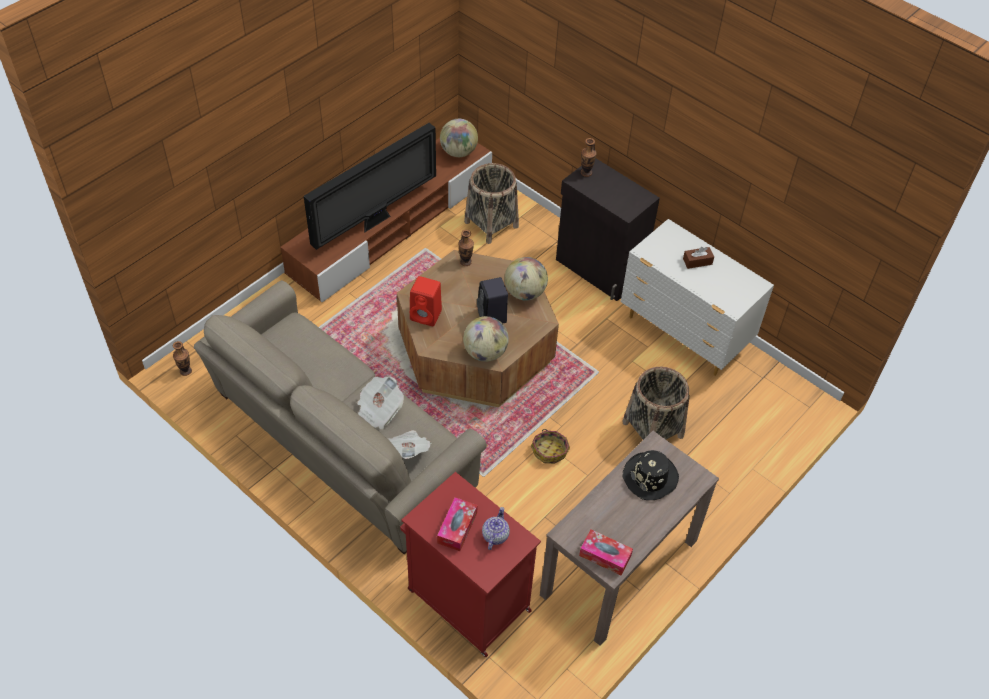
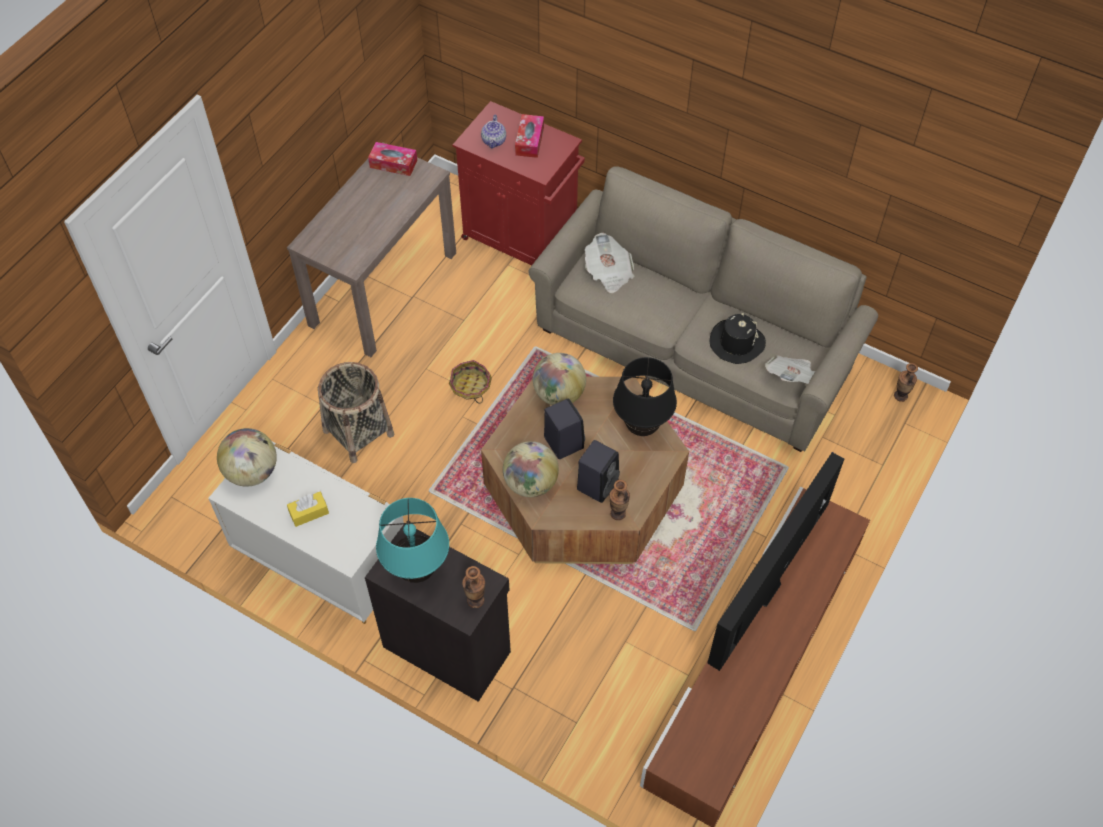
camera: 170 degrees right, 5 degrees up
newspaper [357,377,404,429] -> newspaper moved to [765,355,815,384]
red speaker [409,276,442,326] -> black table lamp [613,357,677,436]
globe [440,119,478,157] -> globe moved to [217,428,277,487]
basket [464,163,519,244] -> none
black hat [623,450,679,500] -> black hat moved to [710,313,766,364]
brown tissue box [683,247,714,269] -> yellow tissue box [287,491,329,527]
none -> turquoise table lamp [376,498,449,583]
none -> black speaker [577,440,620,503]

